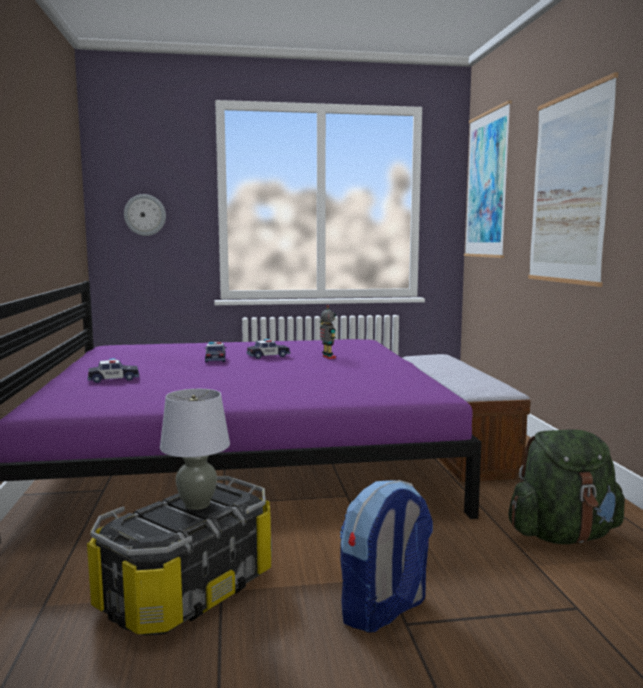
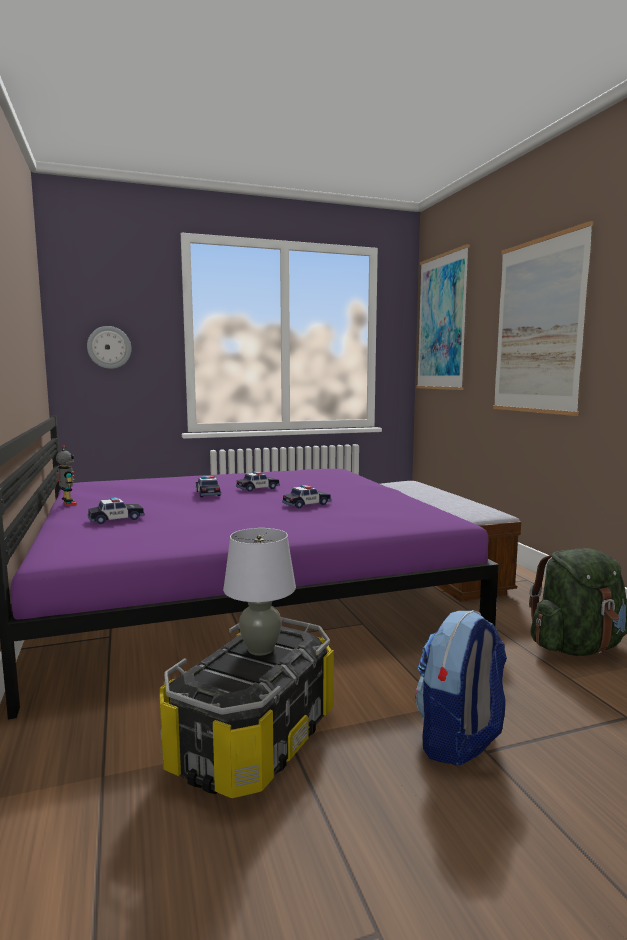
camera: 10 degrees left, 0 degrees up
toy robot [319,305,336,359] -> toy robot moved to [56,445,77,506]
none -> toy car [282,485,332,508]

